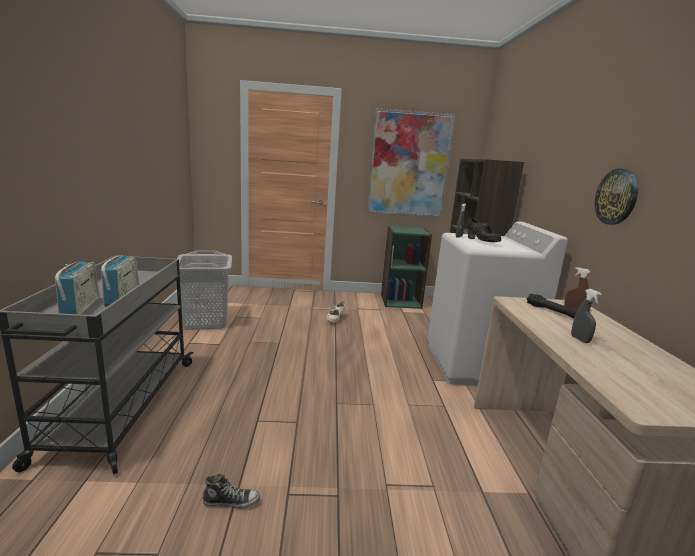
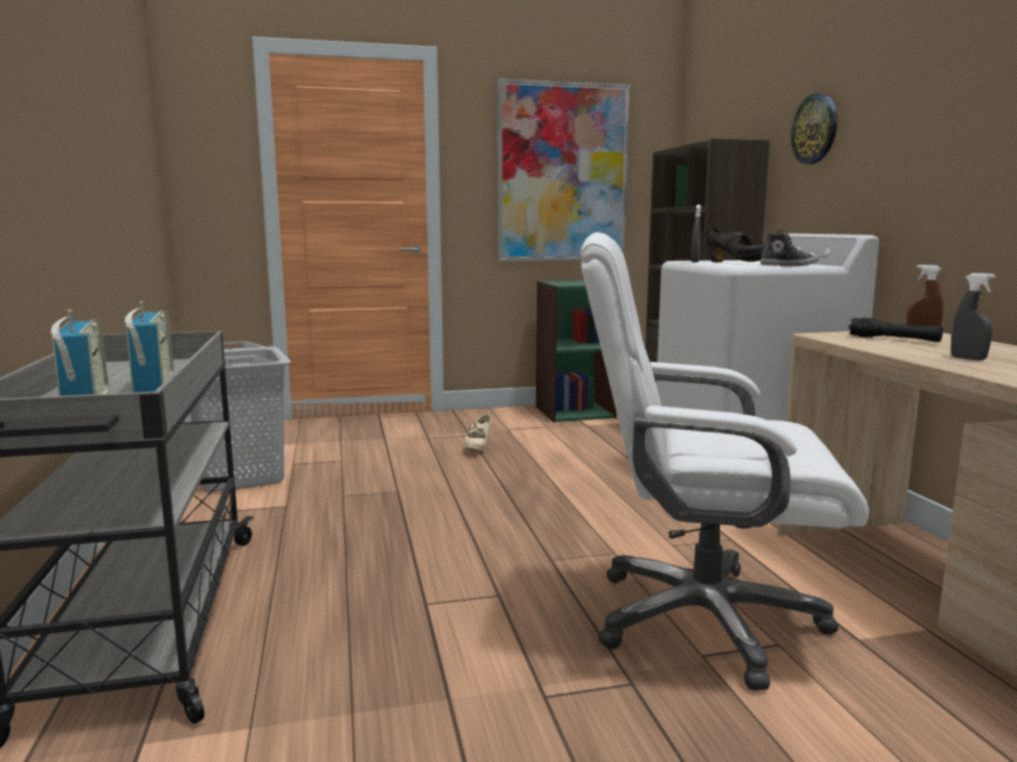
camera: 10 degrees left, 5 degrees down
shoe [203,473,260,509] -> shoe moved to [760,228,819,266]
wall clock [595,169,638,225] -> wall clock moved to [791,93,837,164]
none -> white office chair [580,232,869,691]

